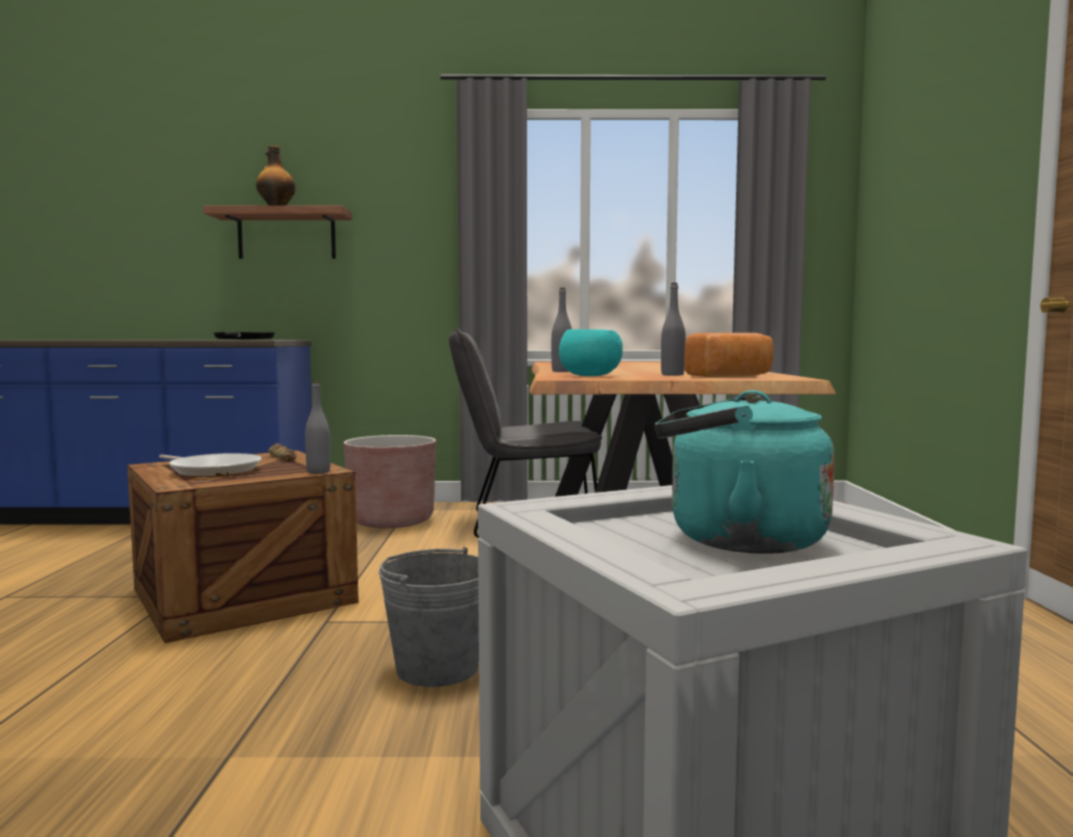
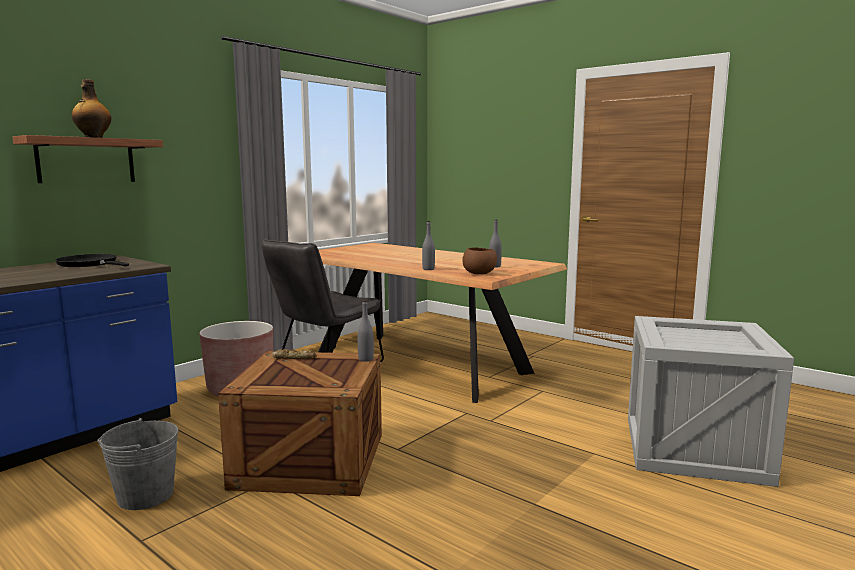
camera: 50 degrees left, 5 degrees up
frying pan [159,453,262,477] -> none
grey bucket [379,547,479,687] -> grey bucket moved to [97,418,178,510]
turquoise bowl [559,329,623,376] -> brown bowl [462,247,497,274]
turquoise kettle [655,390,835,554] -> none
bread [684,333,773,377] -> none

